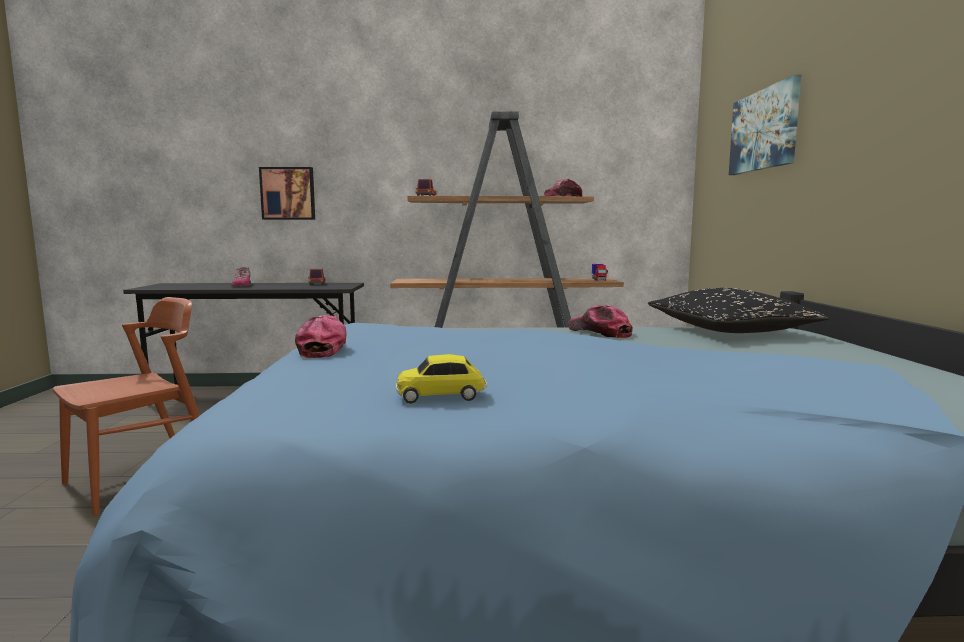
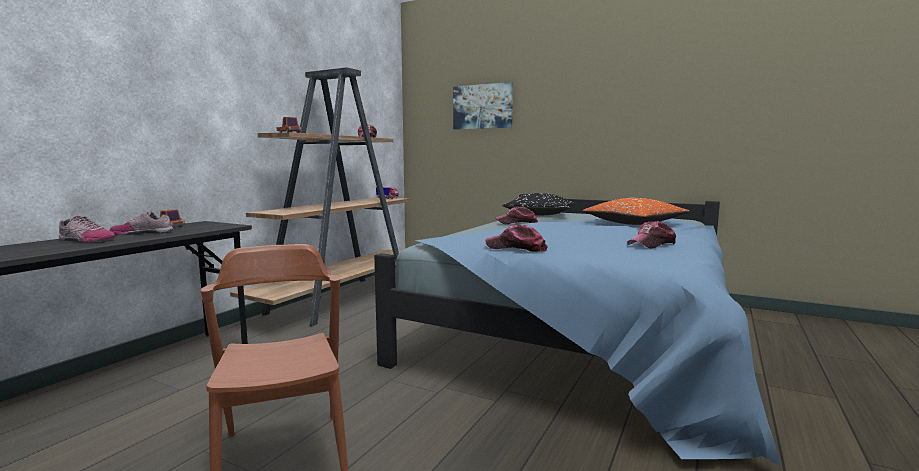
camera: 60 degrees left, 0 degrees up
picture [259,167,315,220] -> none
toy car [396,354,487,404] -> cap [627,221,676,248]
none -> shoe [109,211,173,235]
none -> orange pillow [583,198,690,225]

